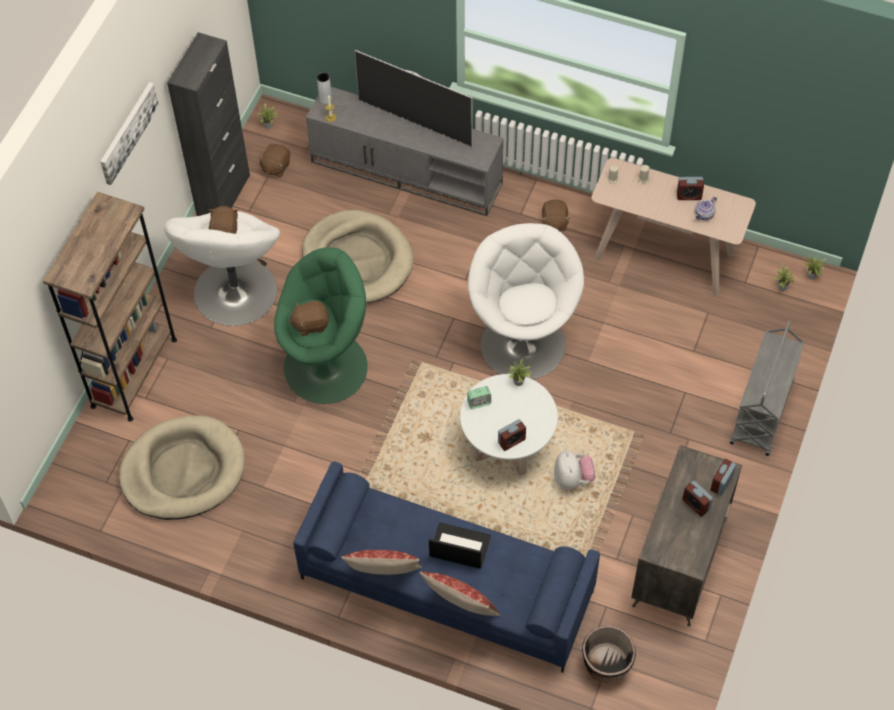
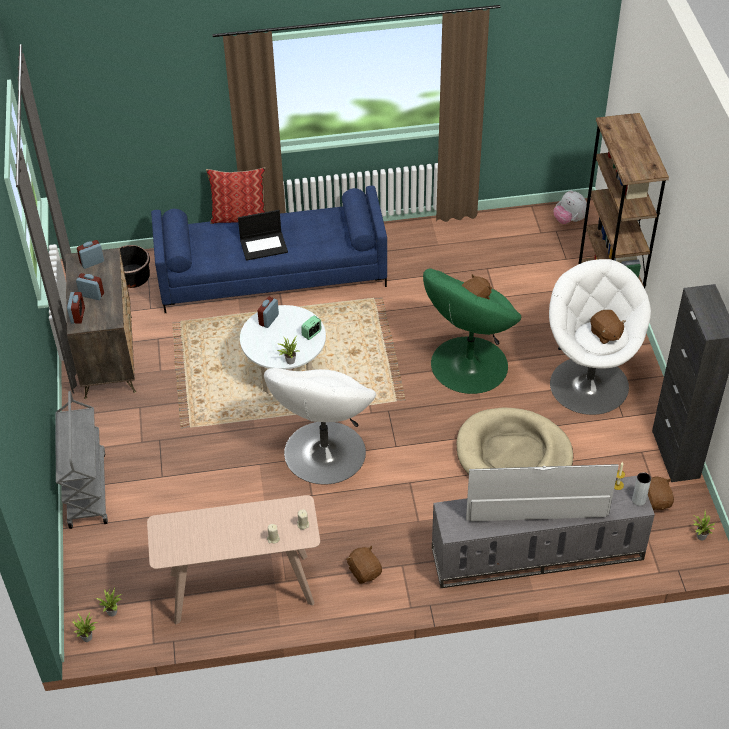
camera: 150 degrees right, 10 degrees down
picture [100,82,159,185] -> none
beige dog bed [119,415,245,520] -> none
pillow [341,550,422,575] -> none
white armchair [468,223,584,379] -> white armchair turned 60 degrees clockwise [264,368,376,485]
plush toy [554,451,595,490] -> plush toy moved to [554,190,587,224]
alarm clock [677,177,704,200] -> alarm clock moved to [77,240,104,269]
teapot [695,197,717,220] -> none

